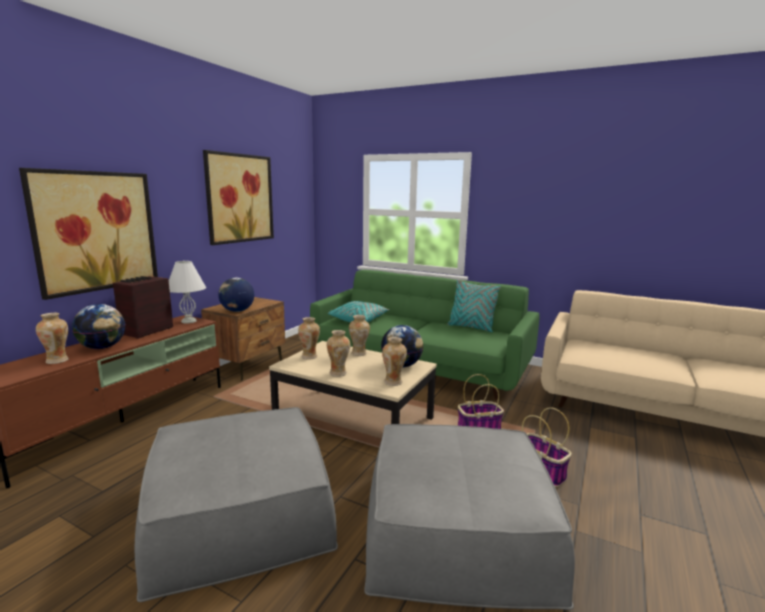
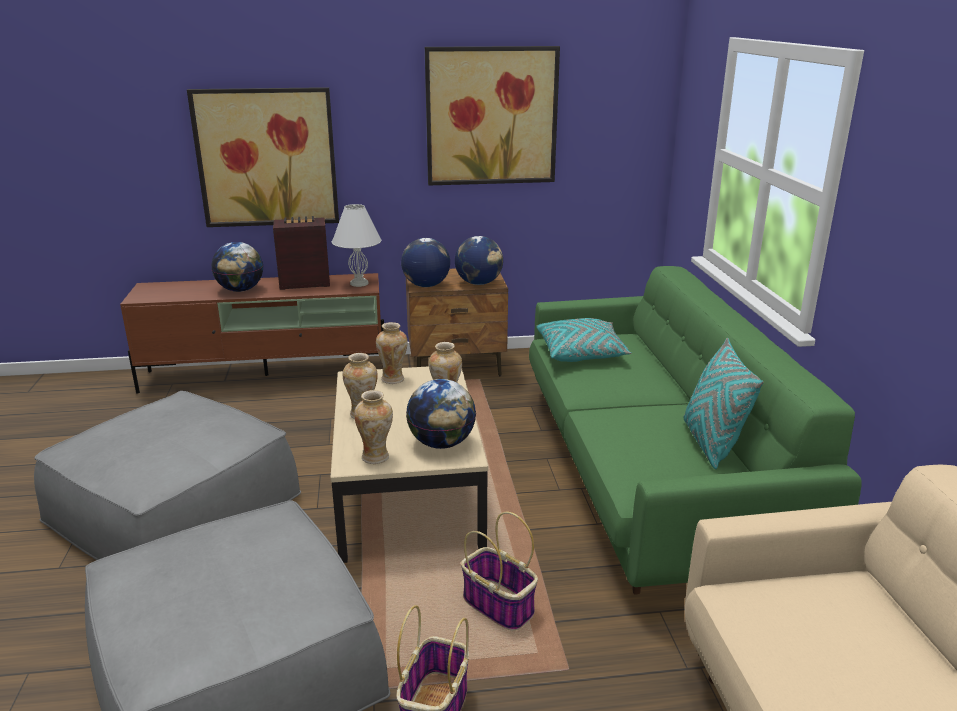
camera: 55 degrees right, 10 degrees up
vase [36,313,69,364] -> none
none -> globe [455,236,503,285]

